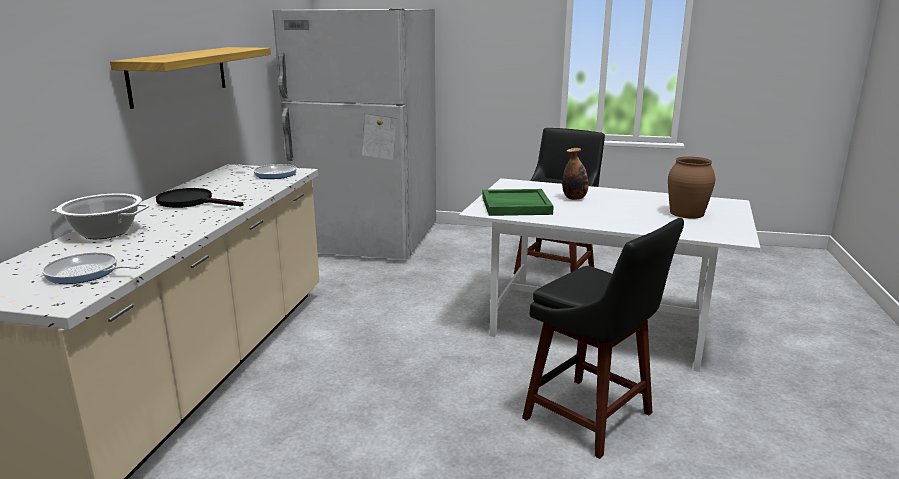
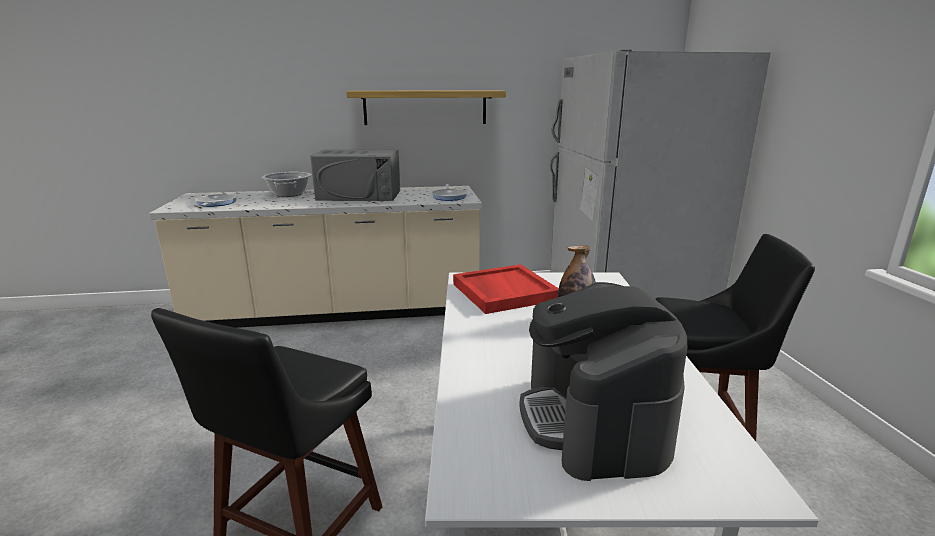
camera: 70 degrees right, 0 degrees up
black frying pan [156,188,243,208] -> grey microwave [311,149,400,201]
green tray [482,189,554,216] -> red tray [453,264,559,314]
brown vase [668,156,715,218] -> coffee machine [519,282,687,481]

